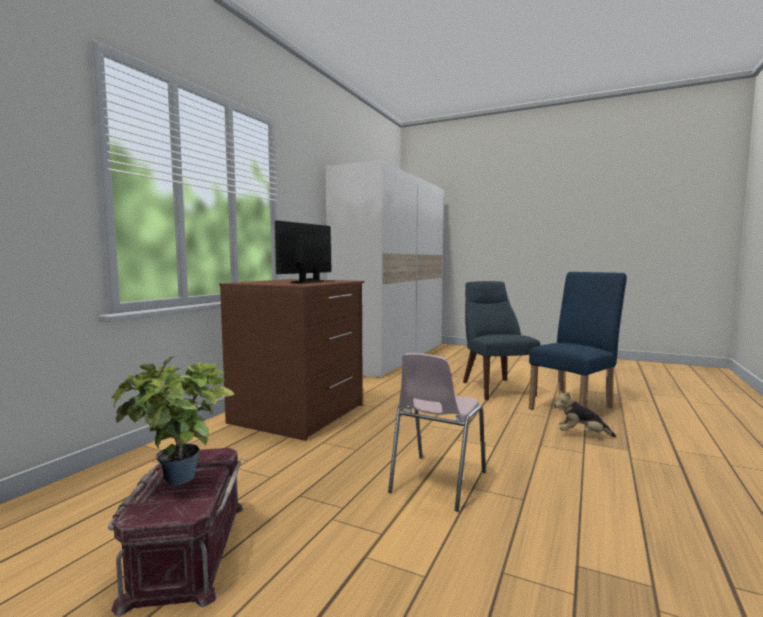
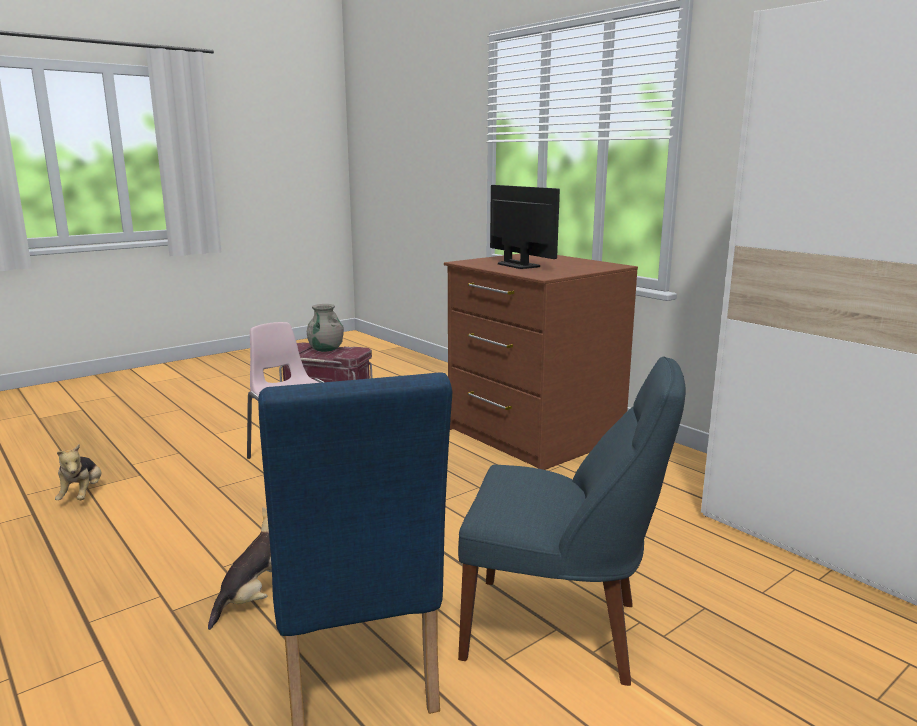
camera: 115 degrees right, 10 degrees up
potted plant [111,356,234,486] -> grey vase [307,304,344,352]
none -> plush toy [55,444,101,500]

